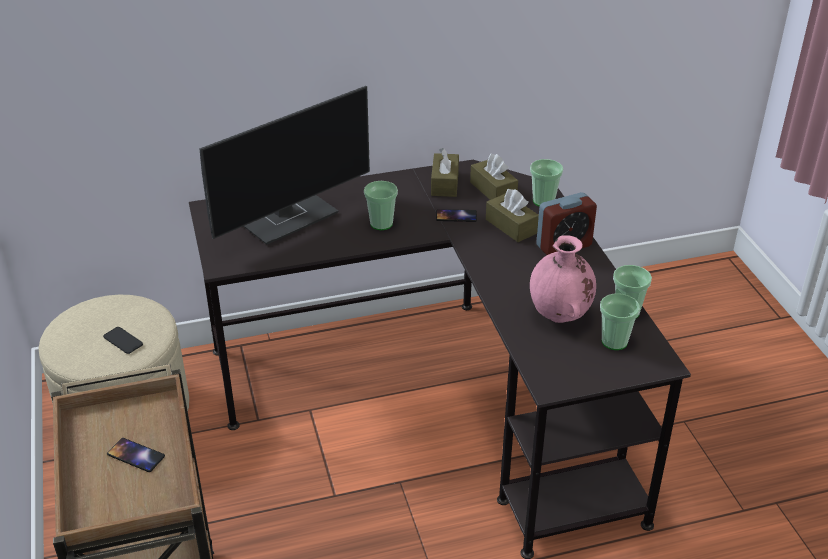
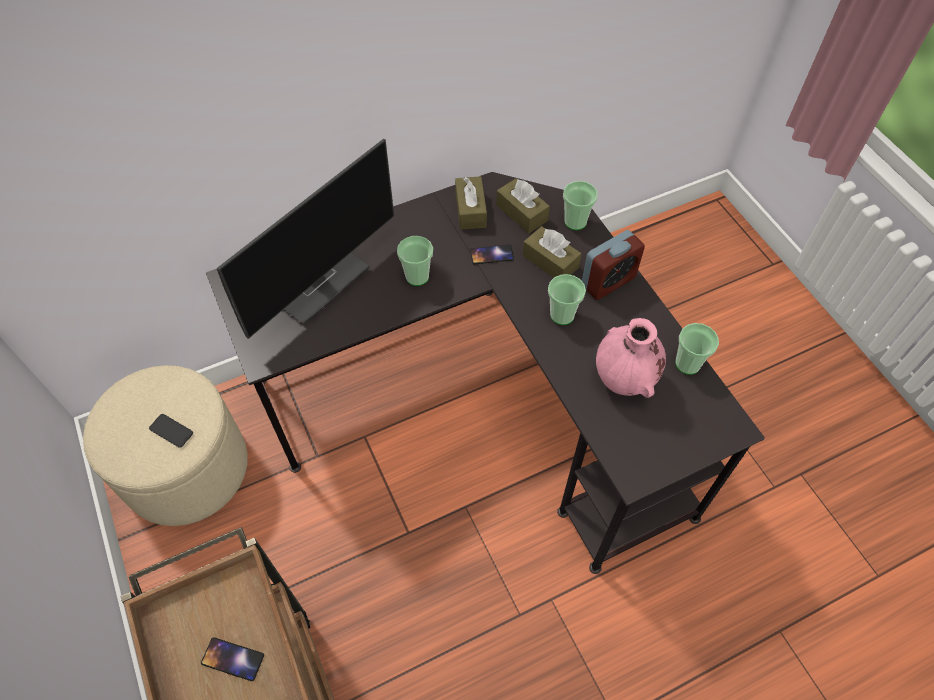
camera: 10 degrees left, 20 degrees up
cup [600,293,640,350] -> cup moved to [548,274,586,325]

